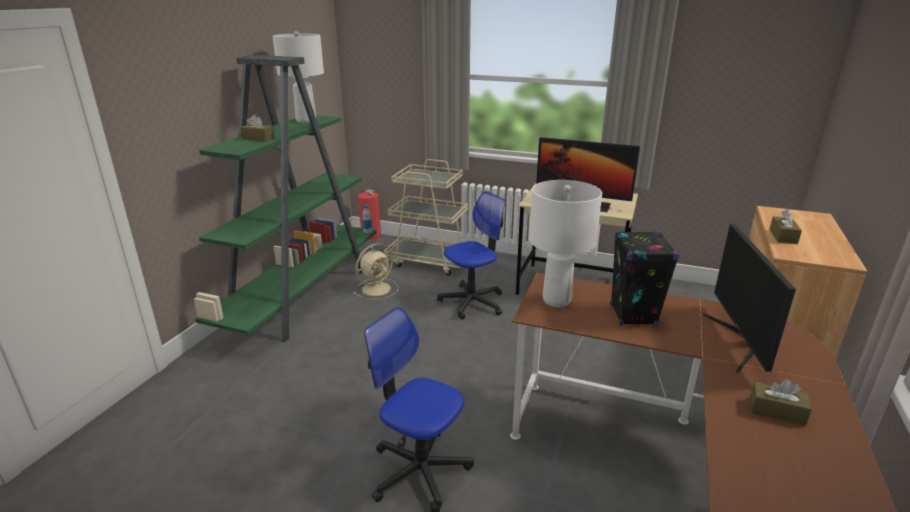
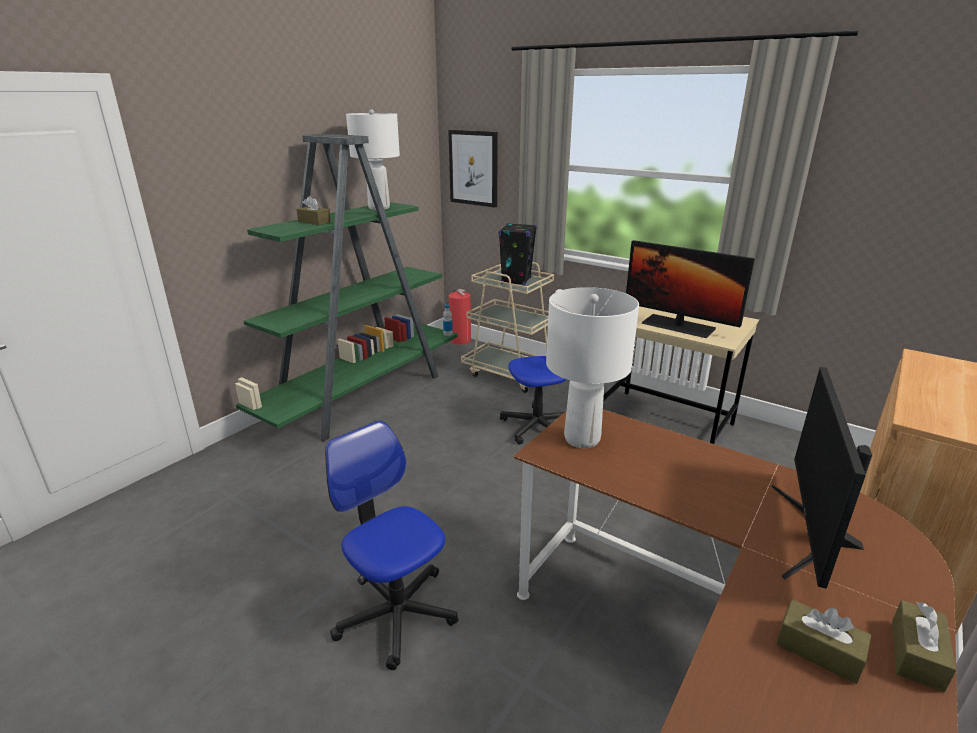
camera: 15 degrees right, 0 degrees up
beige fan [353,243,399,299] -> none
black speaker [610,231,679,326] -> black speaker moved to [498,223,537,286]
brown tissue box [770,209,802,244] -> brown tissue box moved to [892,600,956,692]
none -> picture [448,130,498,207]

